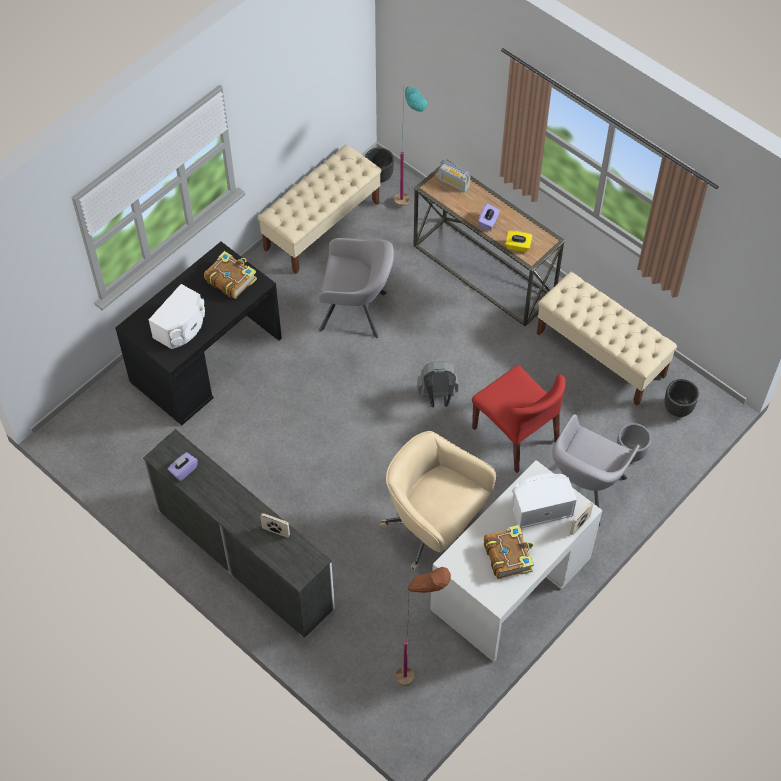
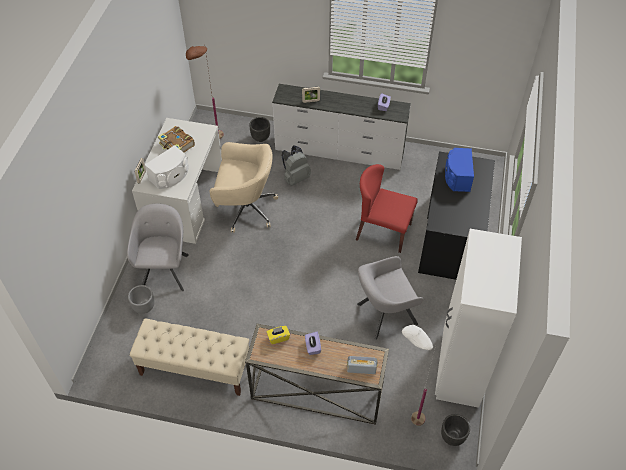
camera: 150 degrees right, 5 degrees down
white speaker [149,284,205,349] -> blue speaker [445,148,474,192]
book [204,251,257,299] -> none
beige bench [258,145,382,274] -> white wardrobe [435,229,522,408]
turquoise floor lamp [394,86,427,207] -> white floor lamp [402,325,436,426]
grey backpack [417,361,459,407] -> grey backpack moved to [282,146,311,186]
red chair [472,365,566,473] -> red chair moved to [356,164,418,253]
black planter [664,379,699,417] -> black planter moved to [249,117,270,142]

